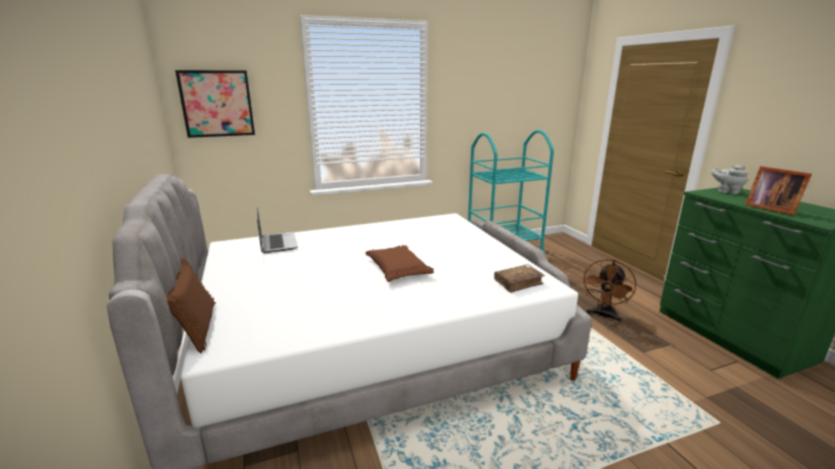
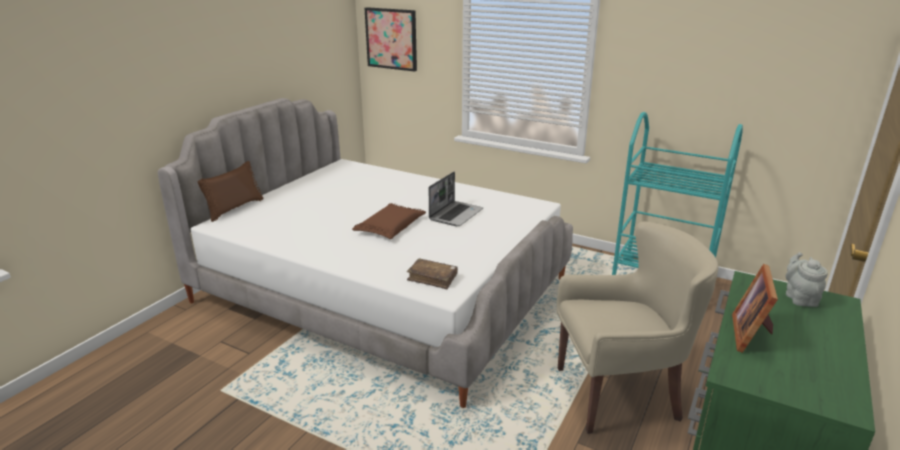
camera: 50 degrees right, 5 degrees up
laptop [257,206,298,253] -> laptop moved to [429,172,483,226]
brown fan [582,259,636,322] -> beige armchair [557,221,718,434]

